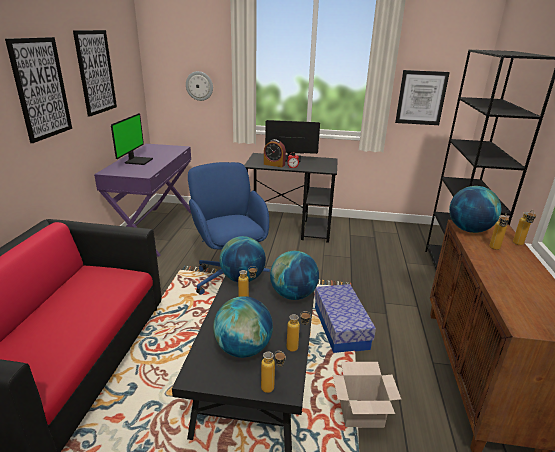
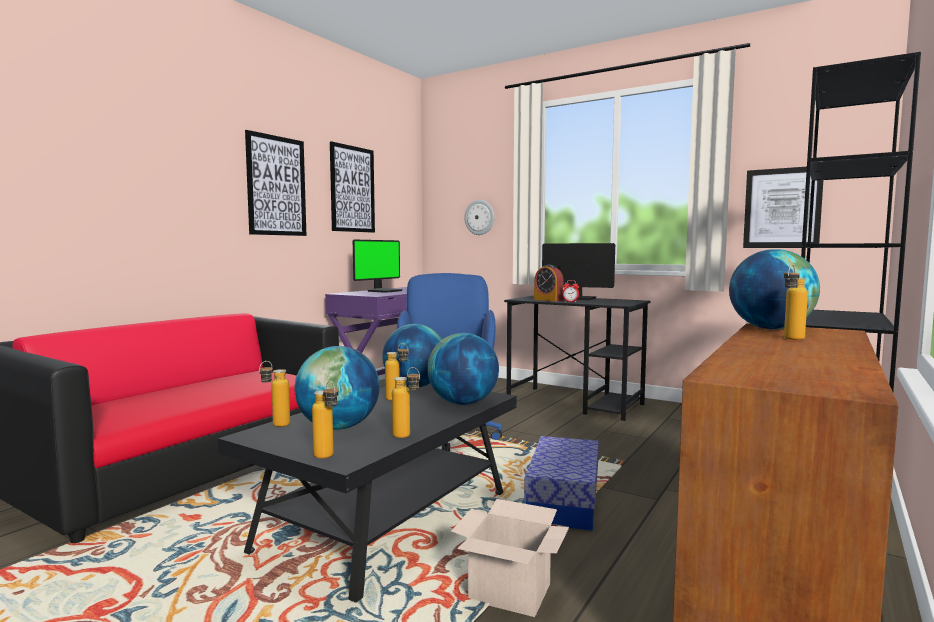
camera: 25 degrees right, 20 degrees down
bottle [513,210,536,245] -> bottle moved to [259,361,290,427]

